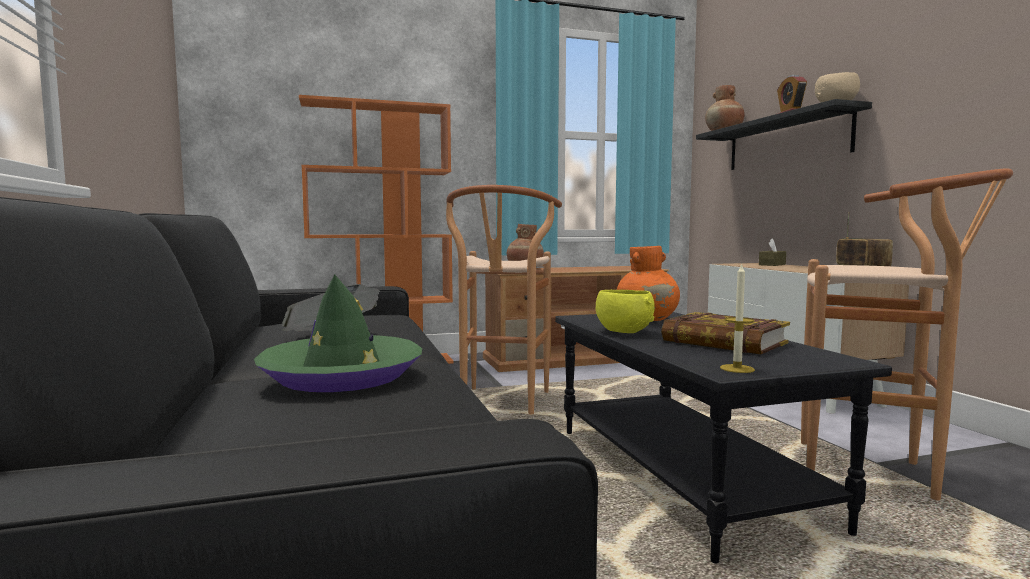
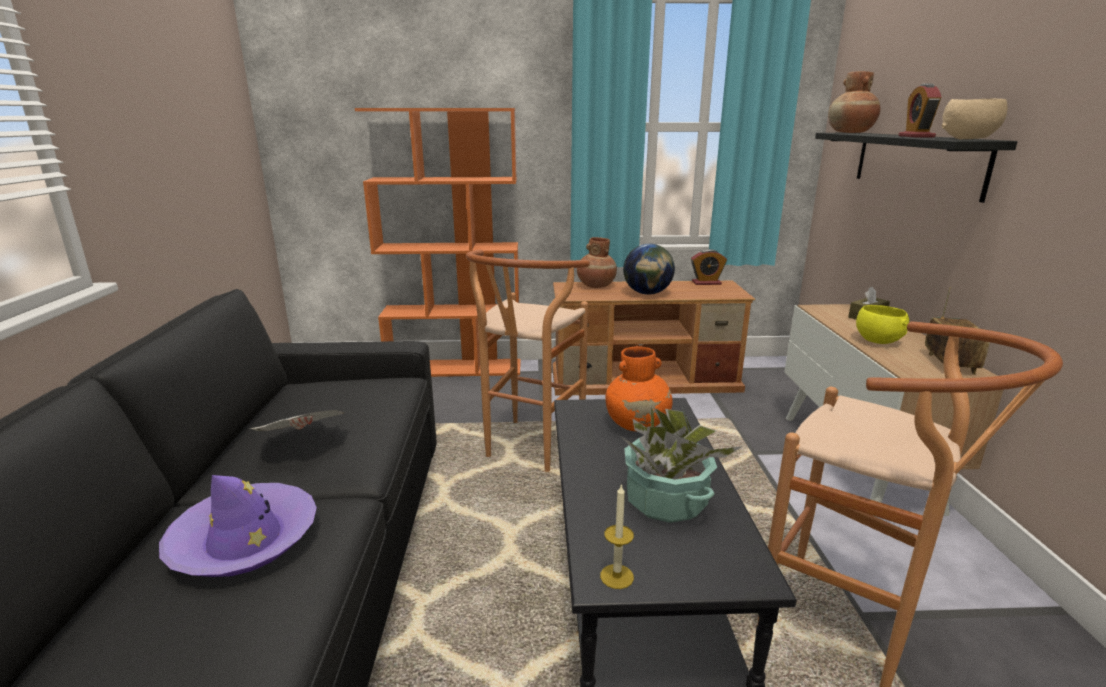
camera: 15 degrees right, 15 degrees up
green hat [254,274,422,392] -> purple hat [159,475,317,577]
yellow bowl [596,290,655,333] -> yellow bowl moved to [856,305,909,344]
book [661,312,790,354] -> potted plant [622,407,743,523]
none -> globe [623,244,675,295]
none -> alarm clock [691,249,727,285]

